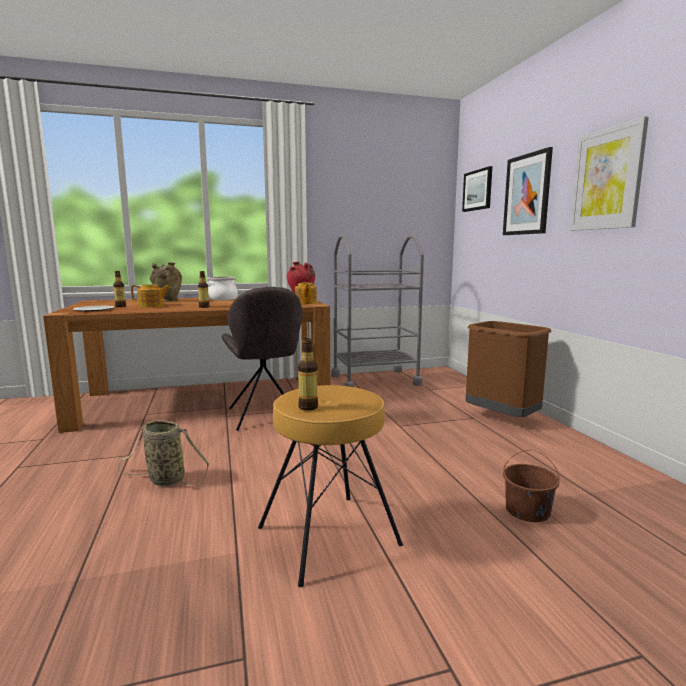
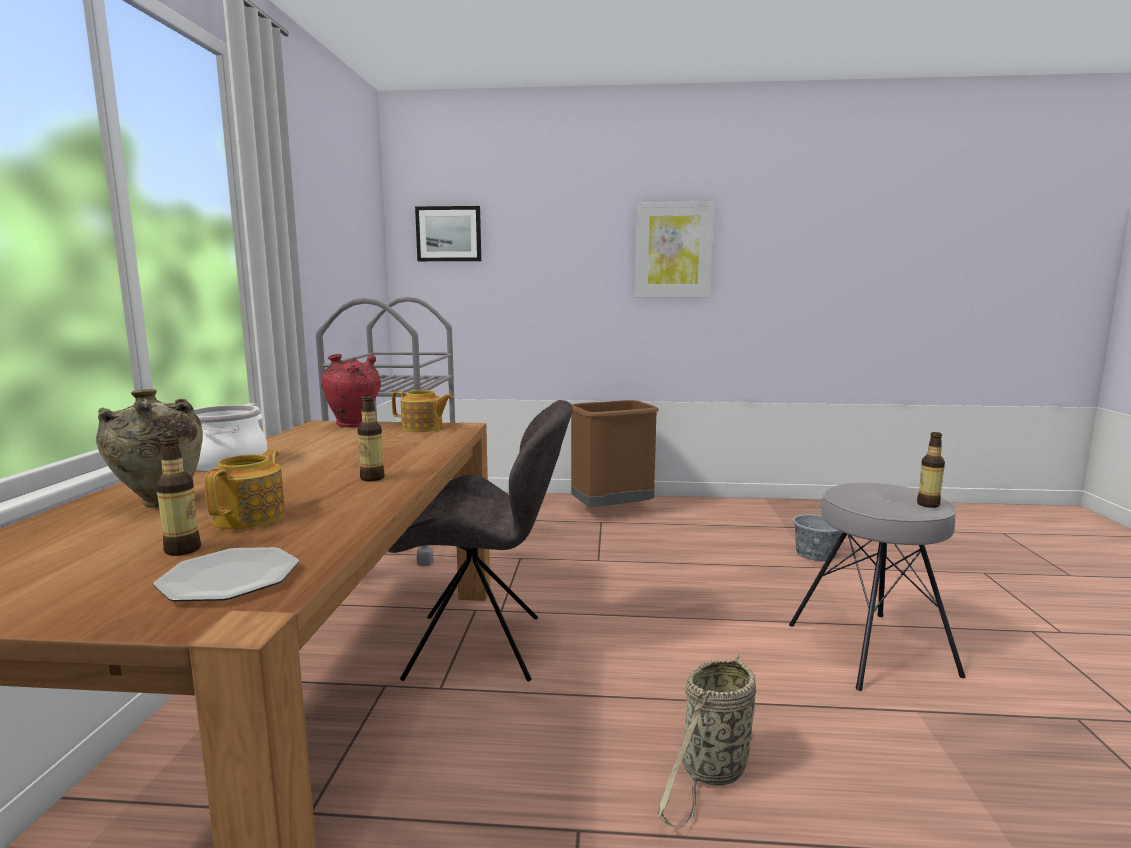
camera: 70 degrees left, 0 degrees up
brown stool [258,385,403,587] -> grey stool [789,483,966,691]
picture [503,147,553,235] -> none
brown bucket [503,450,560,522] -> grey bucket [793,498,842,561]

